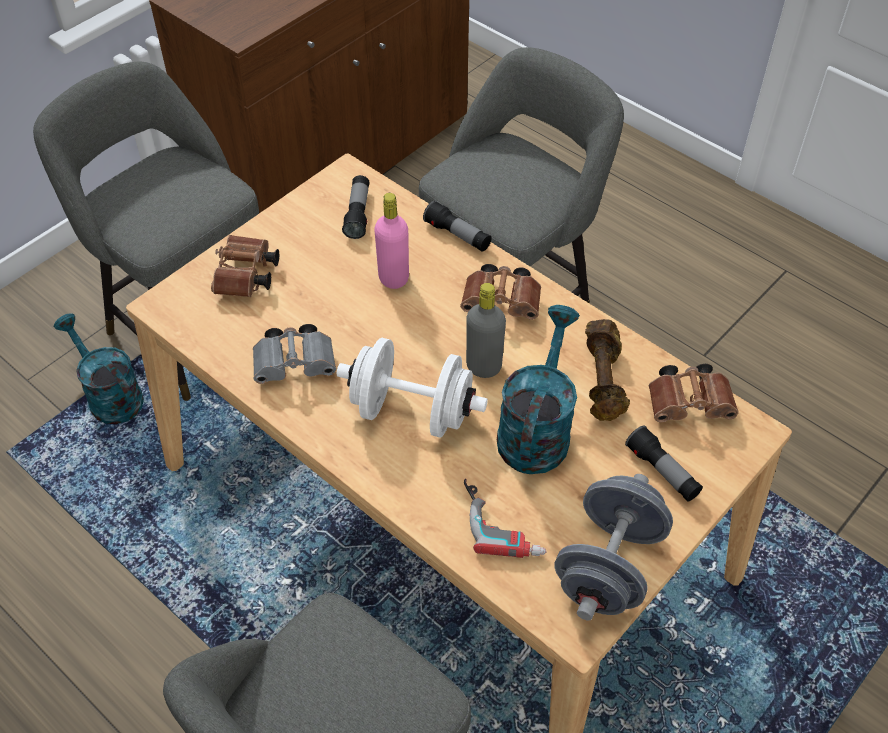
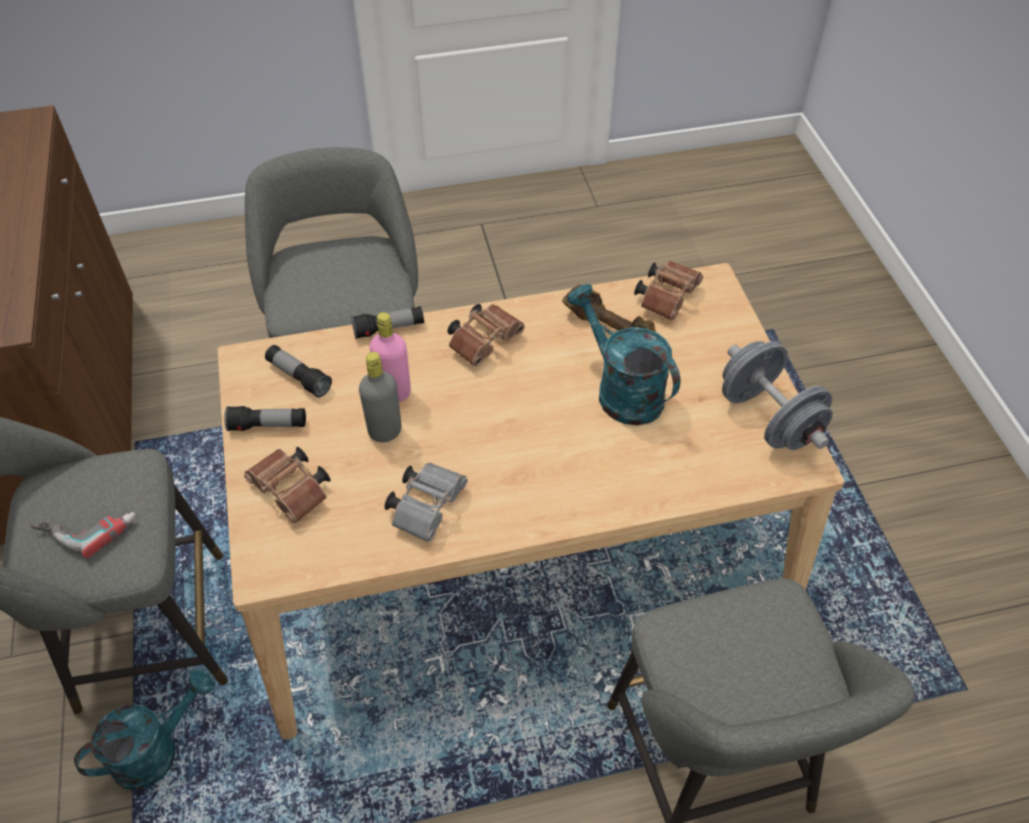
camera: 55 degrees left, 0 degrees up
turquoise watering can [54,313,144,424] -> turquoise watering can turned 150 degrees clockwise [74,670,214,790]
white dumbbell [337,338,488,437] -> none
power drill [464,479,547,558] -> power drill moved to [31,512,135,558]
grey bottle [466,283,506,378] -> grey bottle moved to [359,352,402,442]
flashlight [625,425,703,501] -> flashlight moved to [224,406,306,431]

